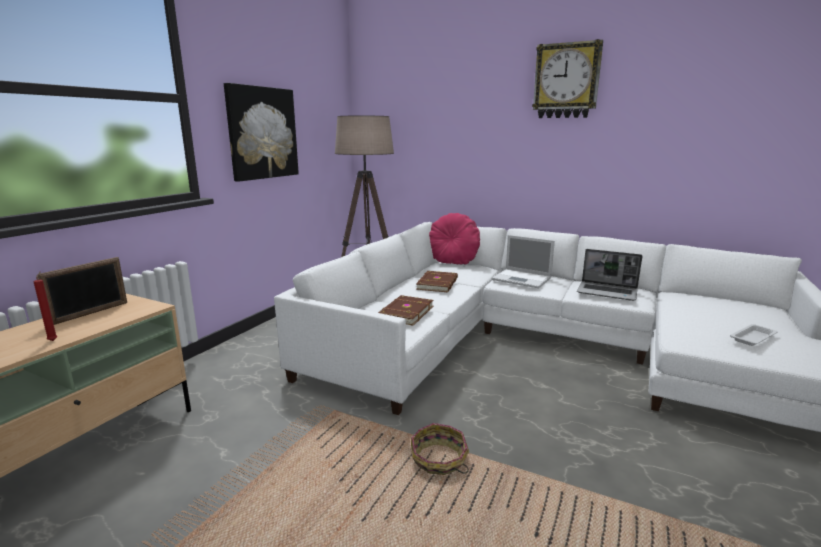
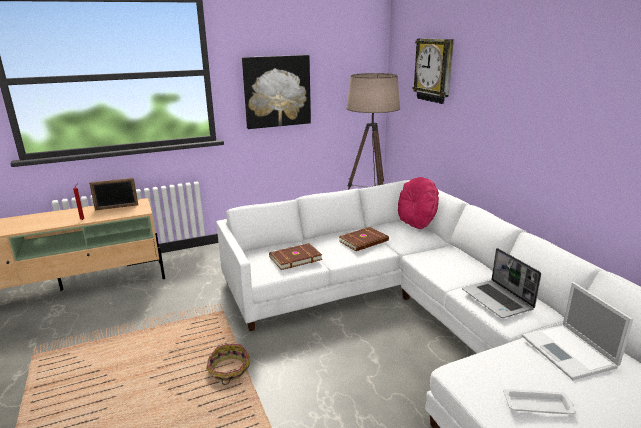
camera: 40 degrees right, 5 degrees up
laptop [492,235,555,288] -> laptop moved to [522,282,633,380]
wall clock [532,39,603,118] -> wall clock moved to [413,38,454,104]

